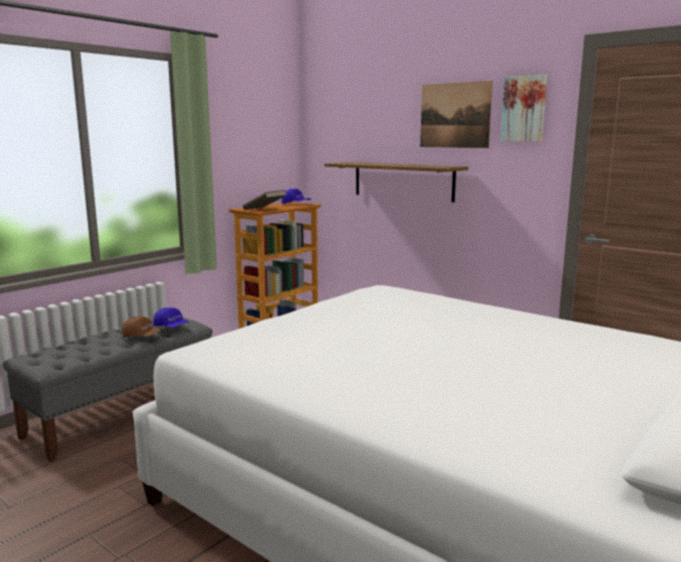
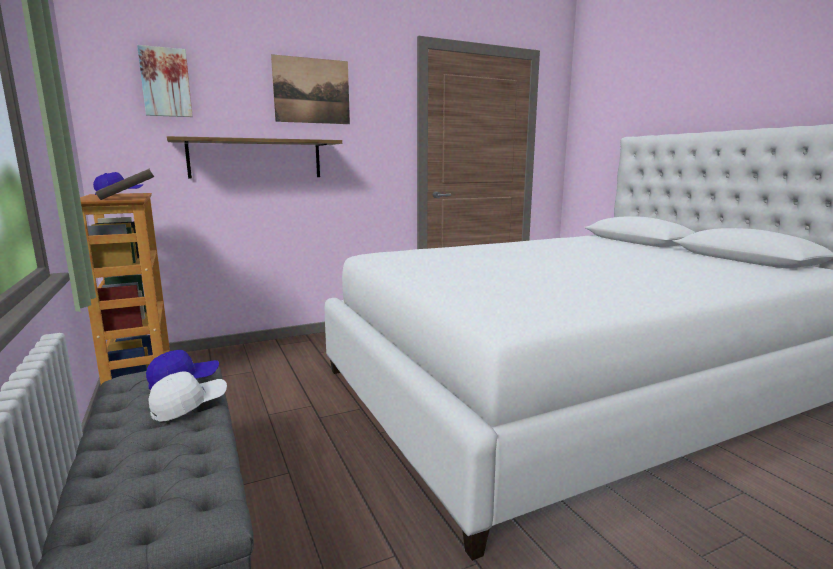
camera: 65 degrees left, 0 degrees up
brown cap [122,316,163,337] -> white cap [148,371,227,422]
picture [501,74,547,142] -> picture moved to [137,45,193,117]

